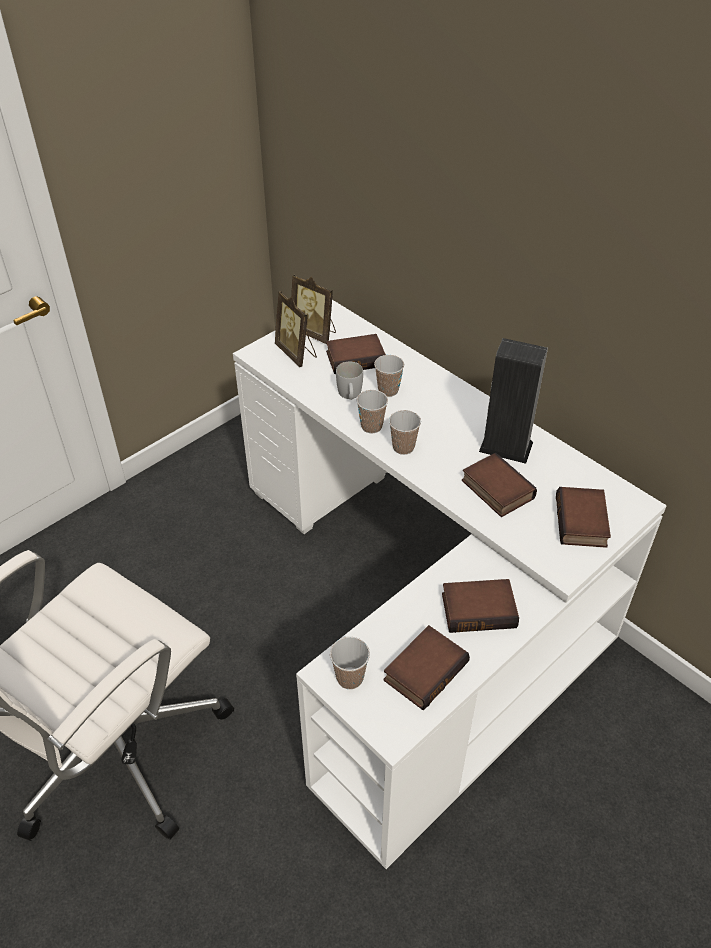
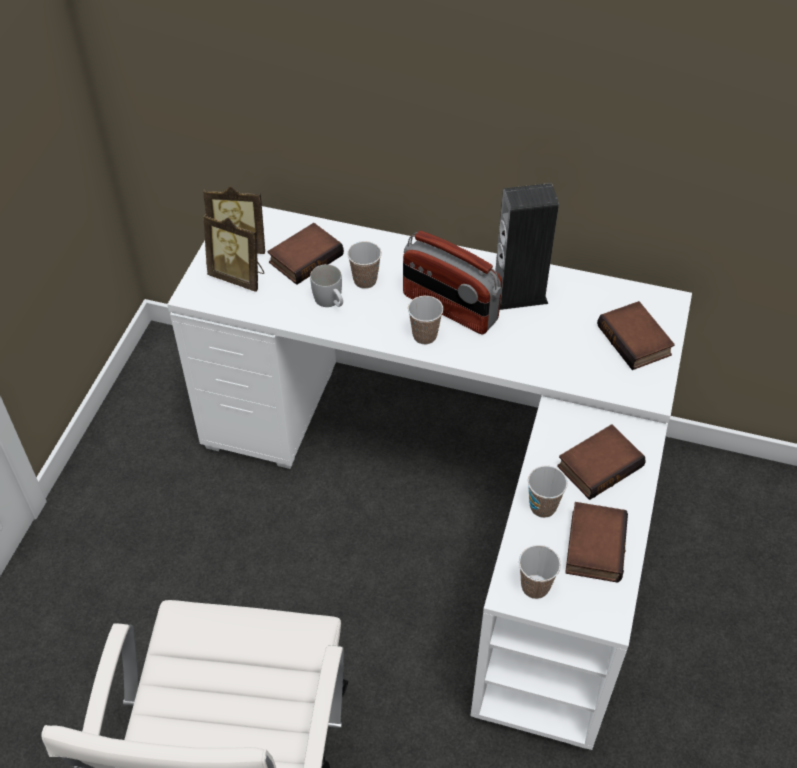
camera: 30 degrees left, 5 degrees up
cup [357,390,388,434] -> cup moved to [528,466,568,518]
book [462,453,537,517] -> none
none -> radio [403,231,502,335]

